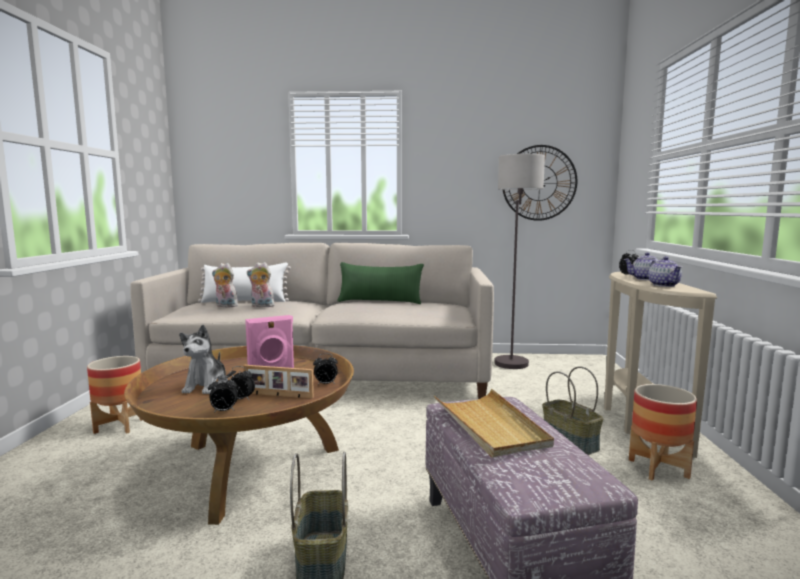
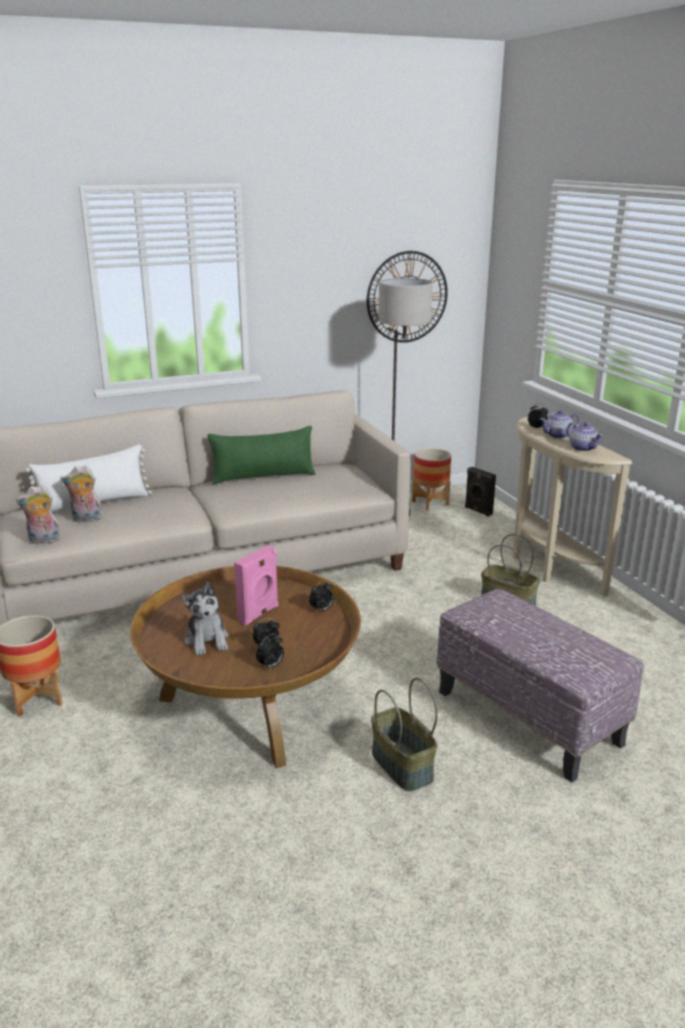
camera: 25 degrees left, 15 degrees up
picture frame [243,365,314,399] -> none
plush toy [247,262,276,307] -> plush toy moved to [16,485,61,544]
beige tray [434,389,554,457] -> none
planter [629,384,697,481] -> planter moved to [412,448,451,511]
none -> black speaker [465,467,496,517]

